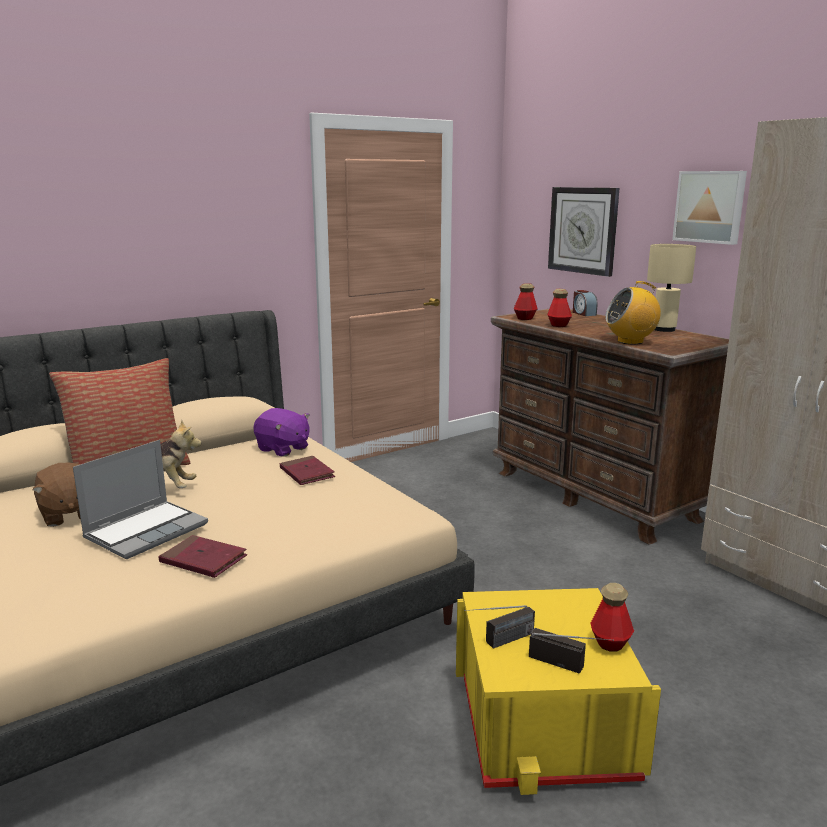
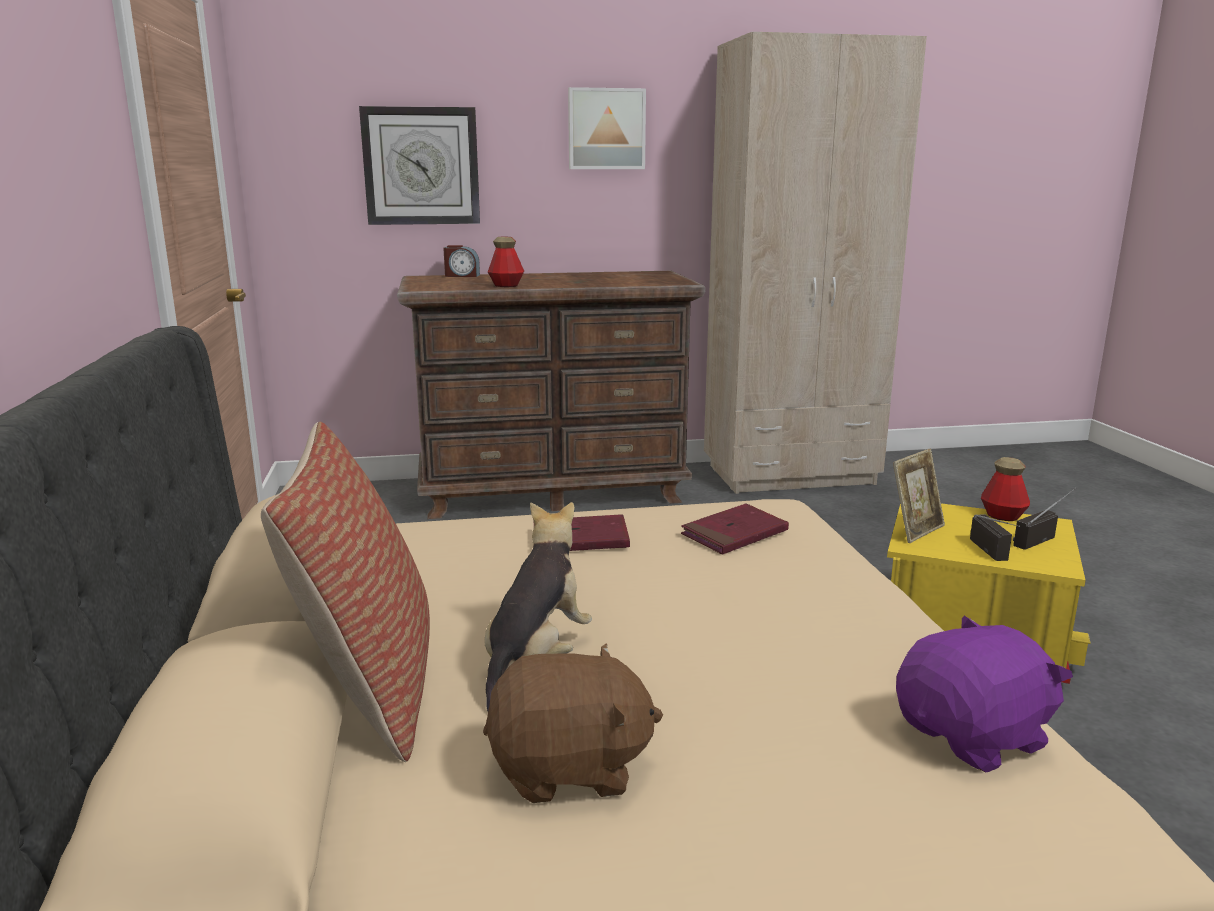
camera: 65 degrees left, 0 degrees up
laptop [73,440,208,559] -> none
red book [159,535,247,578] -> red book moved to [681,503,789,554]
purple plush toy [253,408,310,457] -> purple plush toy moved to [896,615,1073,772]
bottle [514,283,538,320] -> none
radio [605,281,661,345] -> none
beige table lamp [647,244,696,332] -> none
none -> picture frame [893,449,945,543]

